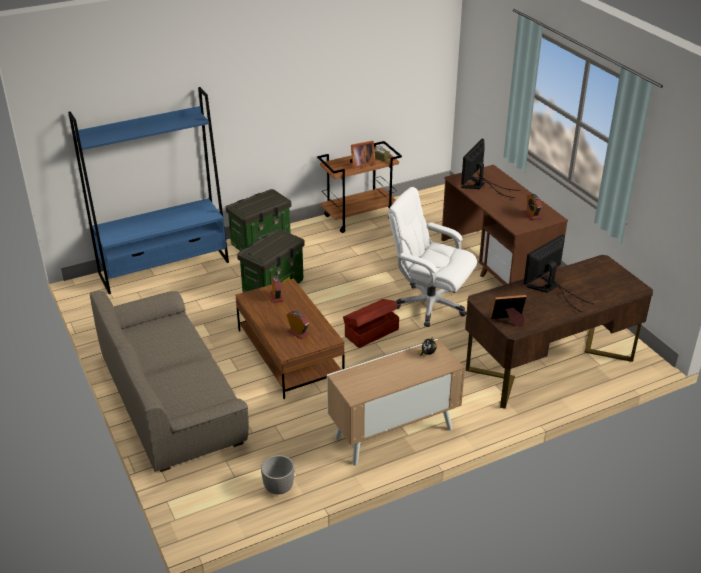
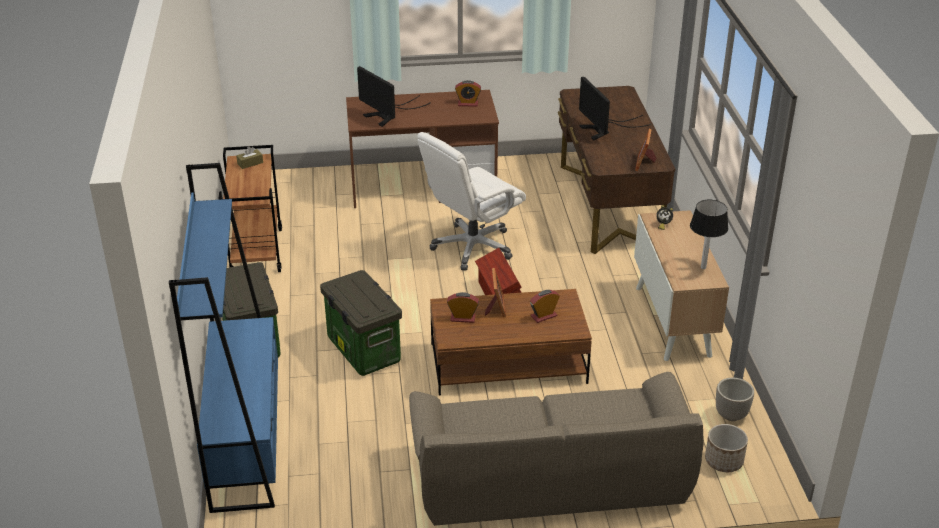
camera: 70 degrees left, 0 degrees up
picture frame [350,141,376,169] -> picture frame moved to [485,268,506,317]
none -> table lamp [690,200,728,269]
none -> planter [705,424,748,472]

